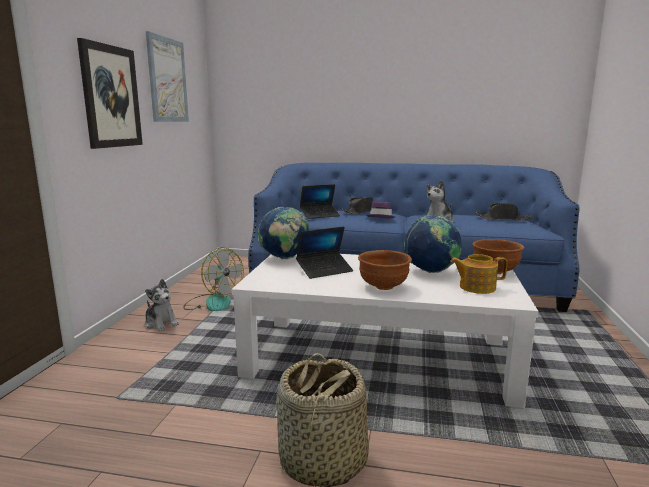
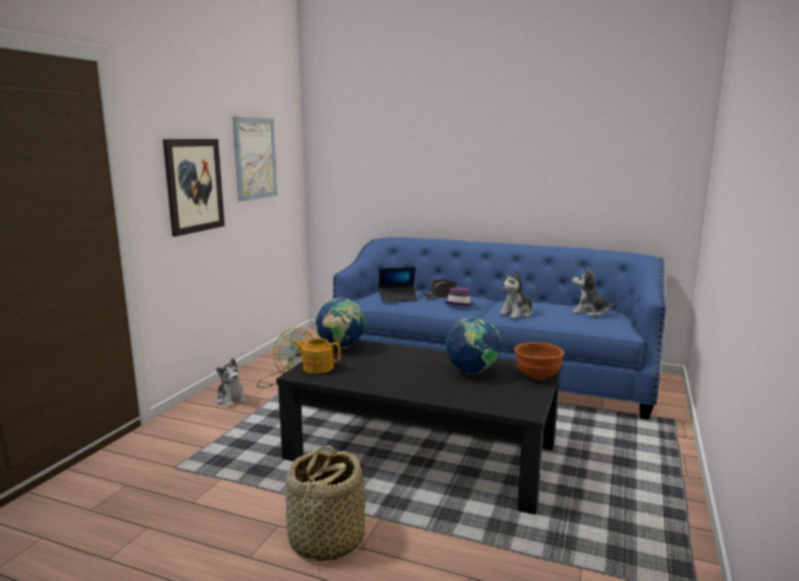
camera: 10 degrees right, 0 degrees up
white coffee table [232,254,539,408] -> black coffee table [276,340,561,515]
laptop [296,226,353,279] -> none
brown bowl [358,250,412,290] -> none
teapot [450,254,507,294] -> teapot moved to [293,338,340,374]
black hat [476,203,532,221] -> plush toy [572,268,617,316]

